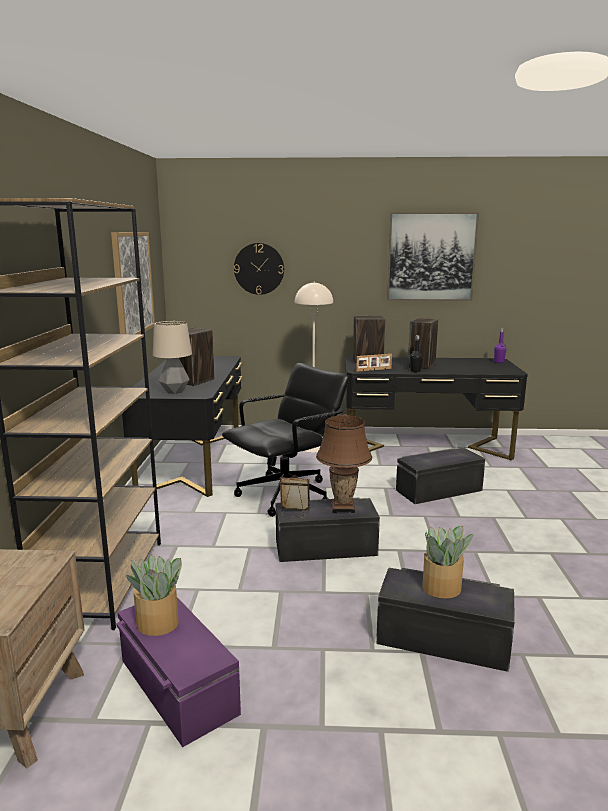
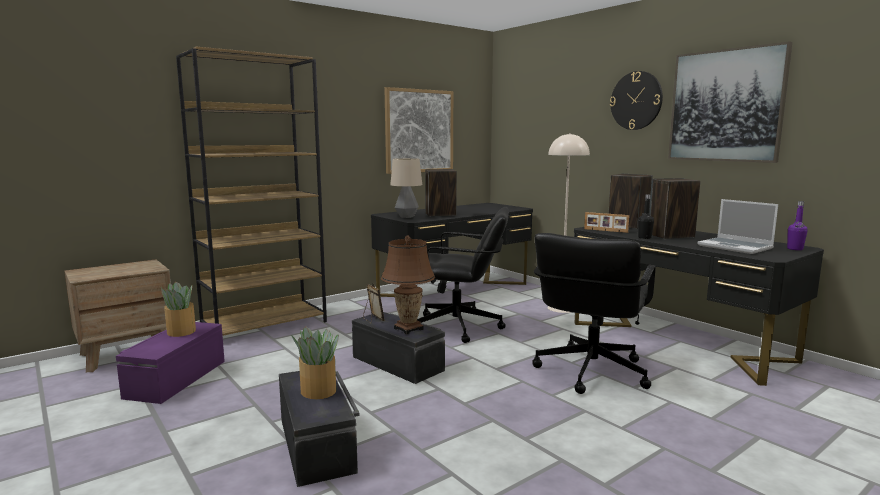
camera: 50 degrees right, 5 degrees down
wall clock [234,243,284,295] -> wall clock moved to [610,71,663,130]
black storage box [396,447,485,504] -> black office chair [532,233,656,394]
none -> laptop [697,199,778,254]

